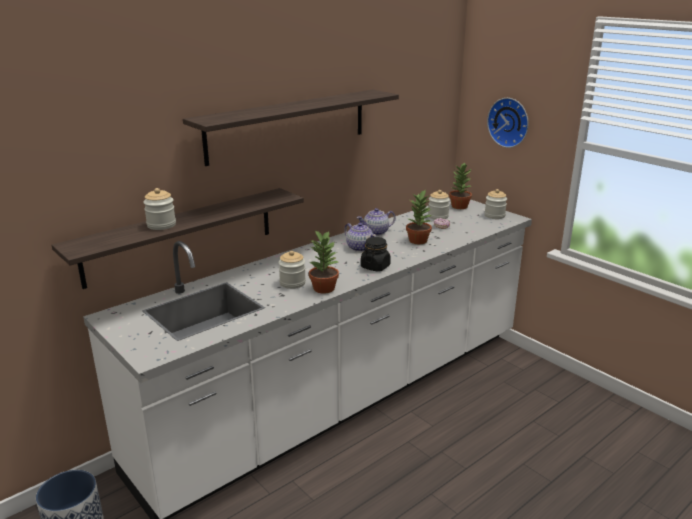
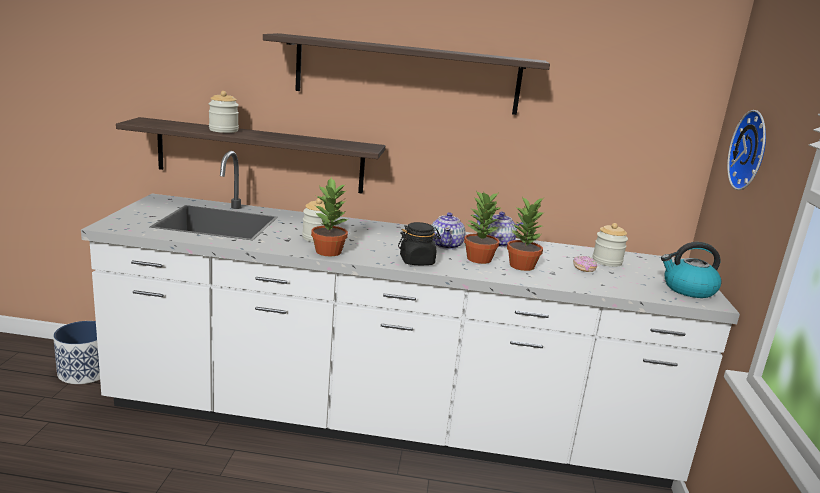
camera: 45 degrees right, 5 degrees down
potted plant [449,162,472,209] -> potted plant moved to [464,191,501,264]
jar [485,189,507,219] -> kettle [661,242,721,298]

